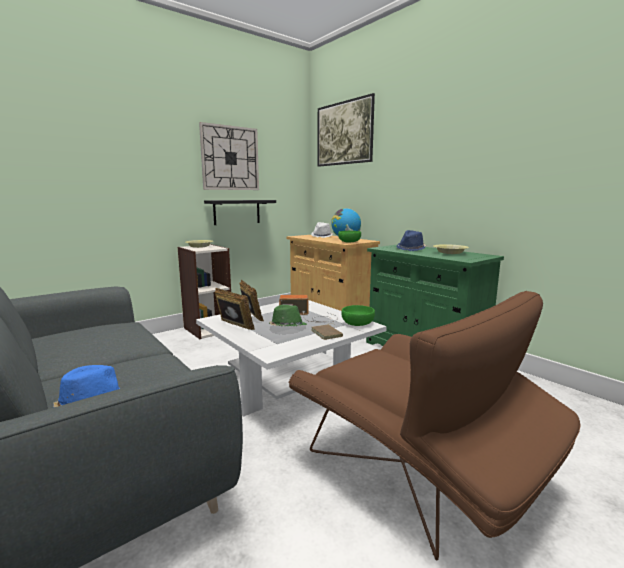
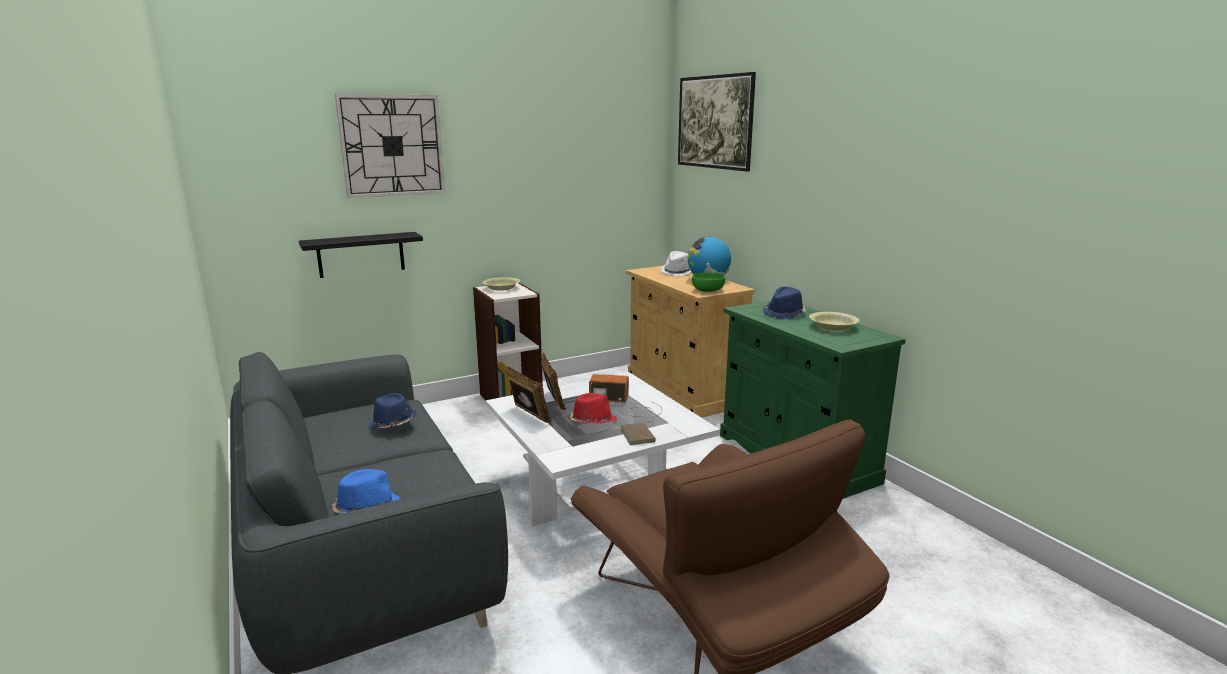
camera: 10 degrees right, 5 degrees up
wall clock [199,122,259,190] -> wall clock moved to [335,94,445,198]
black shelf [204,200,276,225] -> black shelf moved to [299,232,423,278]
green hat [269,305,306,327] -> red hat [569,393,617,424]
green bowl [341,305,375,326] -> none
none -> blue hat [368,393,417,429]

